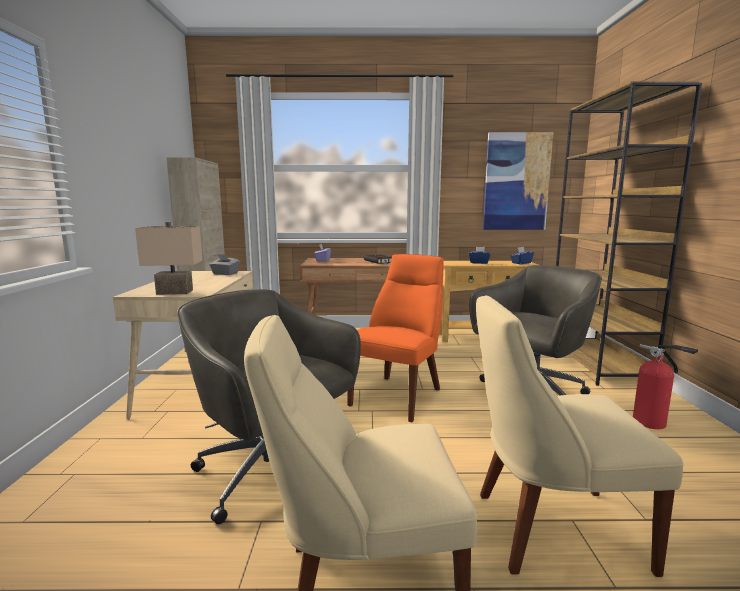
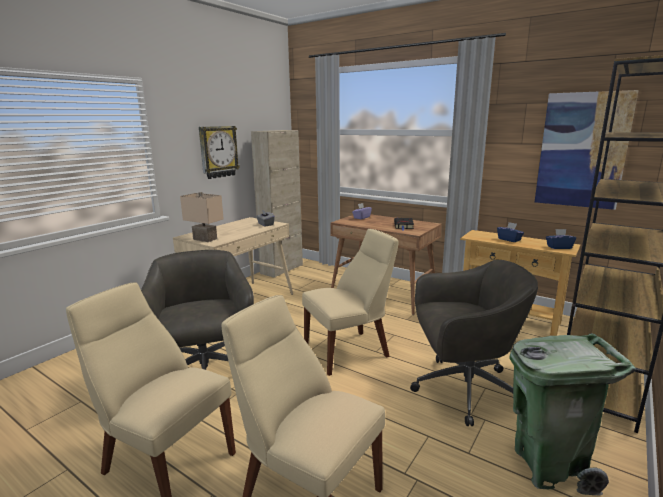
camera: 35 degrees right, 5 degrees up
orange chair [347,254,444,422] -> beige chair [302,229,398,376]
fire extinguisher [633,344,698,429] -> green trash can [509,333,636,496]
none -> wall clock [199,126,240,179]

